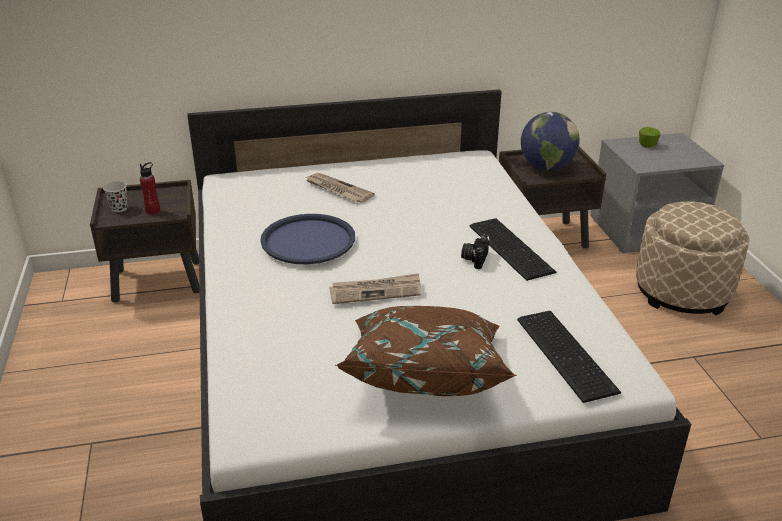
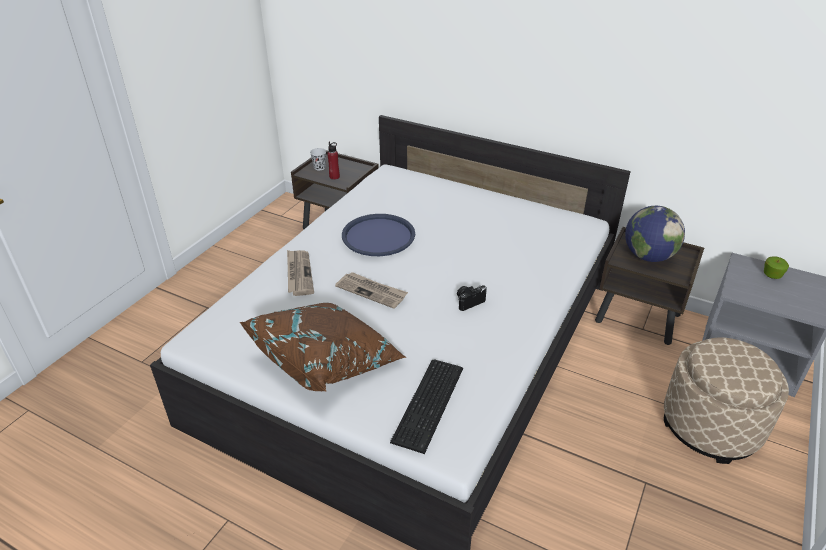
camera: 40 degrees right, 5 degrees up
newspaper [305,173,375,203] -> newspaper moved to [287,250,314,296]
keyboard [470,218,556,281] -> none

